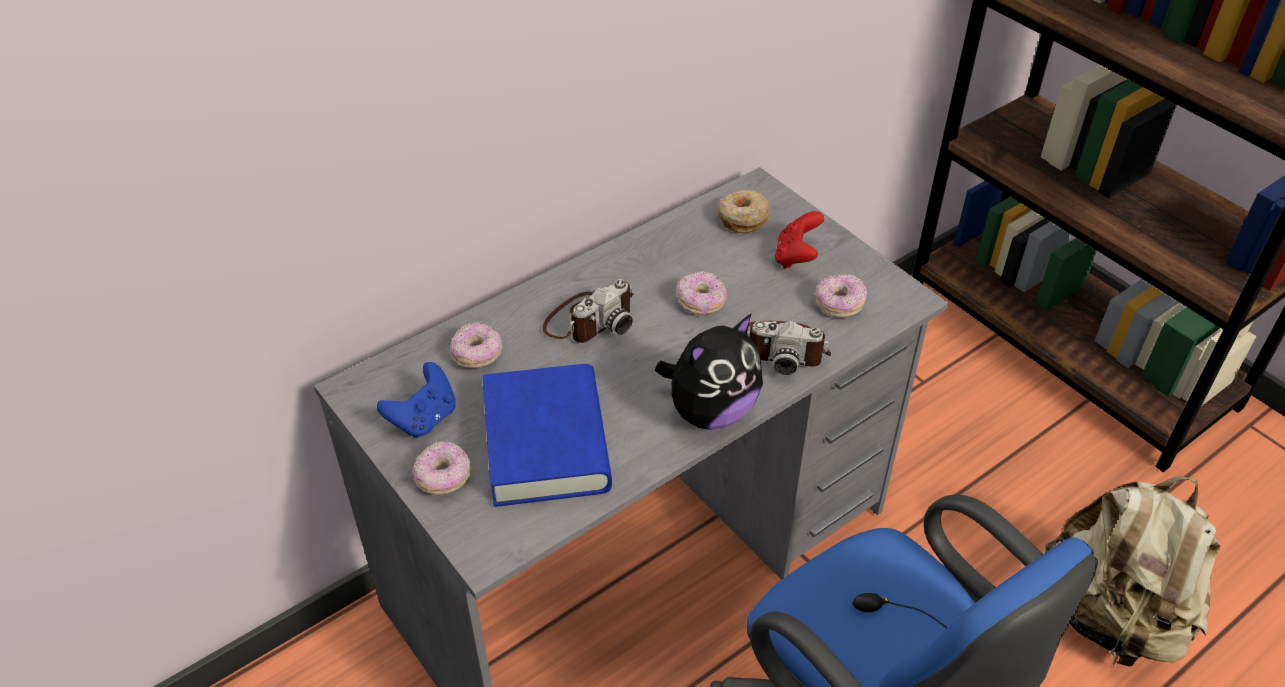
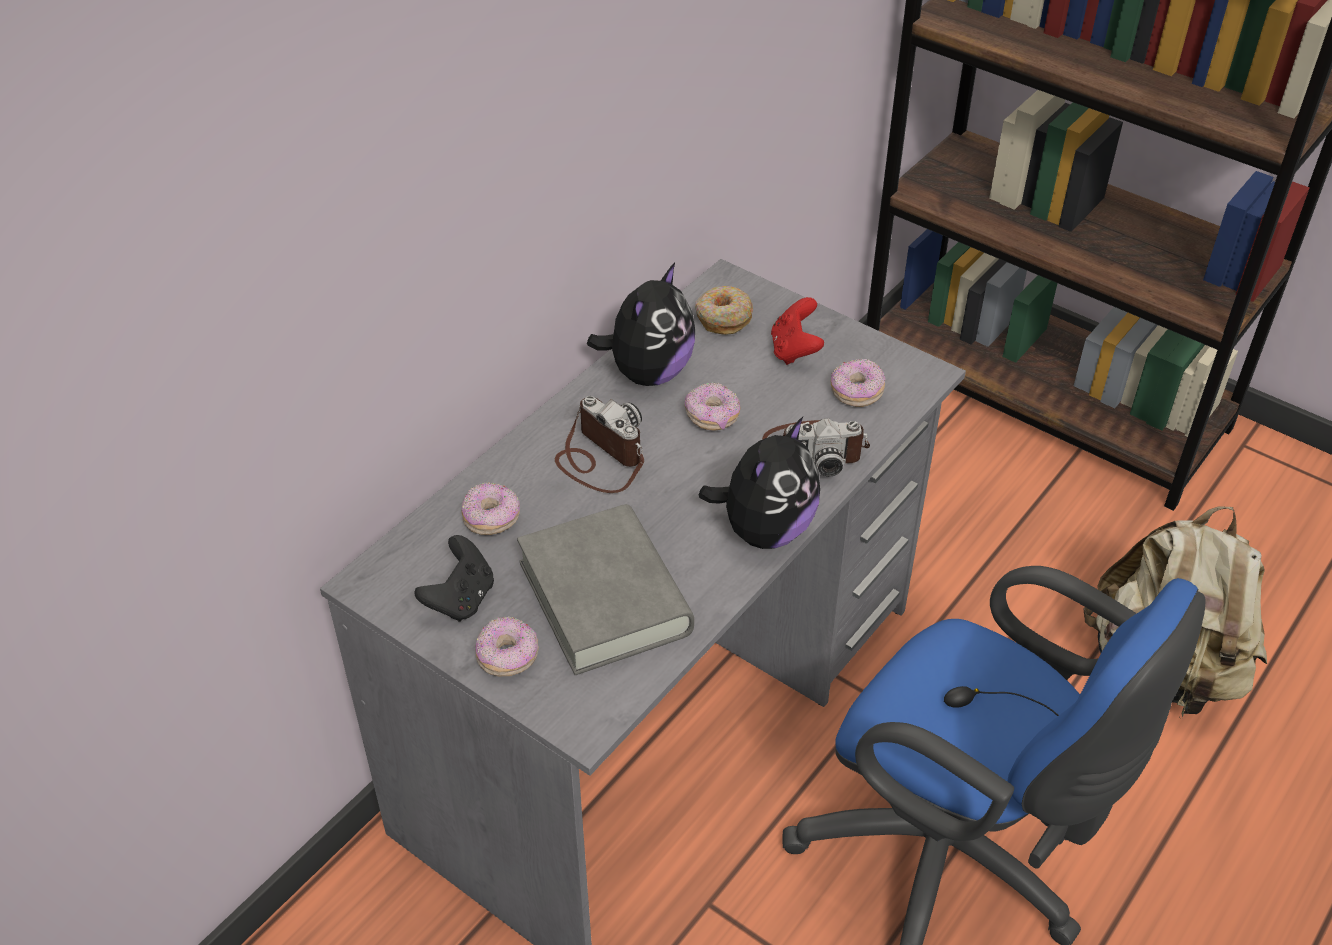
camera: 15 degrees left, 0 degrees up
blue game controller [377,362,456,438] -> black game controller [414,535,494,622]
blue book [483,364,612,507] -> grey book [517,504,694,675]
camera [542,279,634,343] -> camera turned 75 degrees counterclockwise [555,396,644,493]
none -> plush toy [587,263,695,386]

